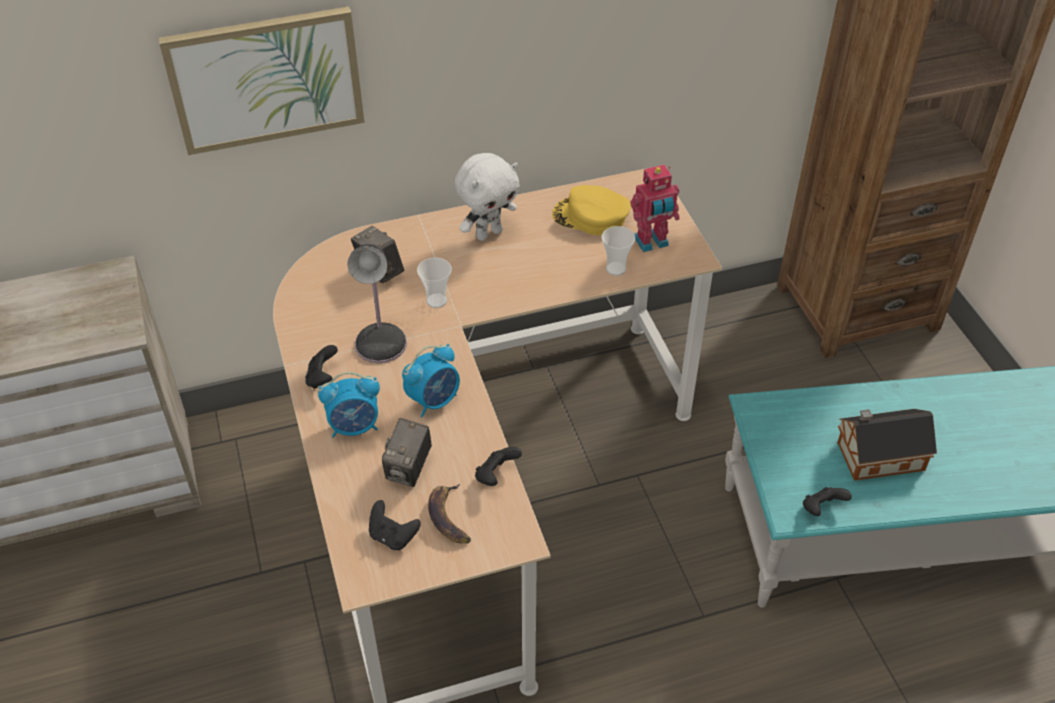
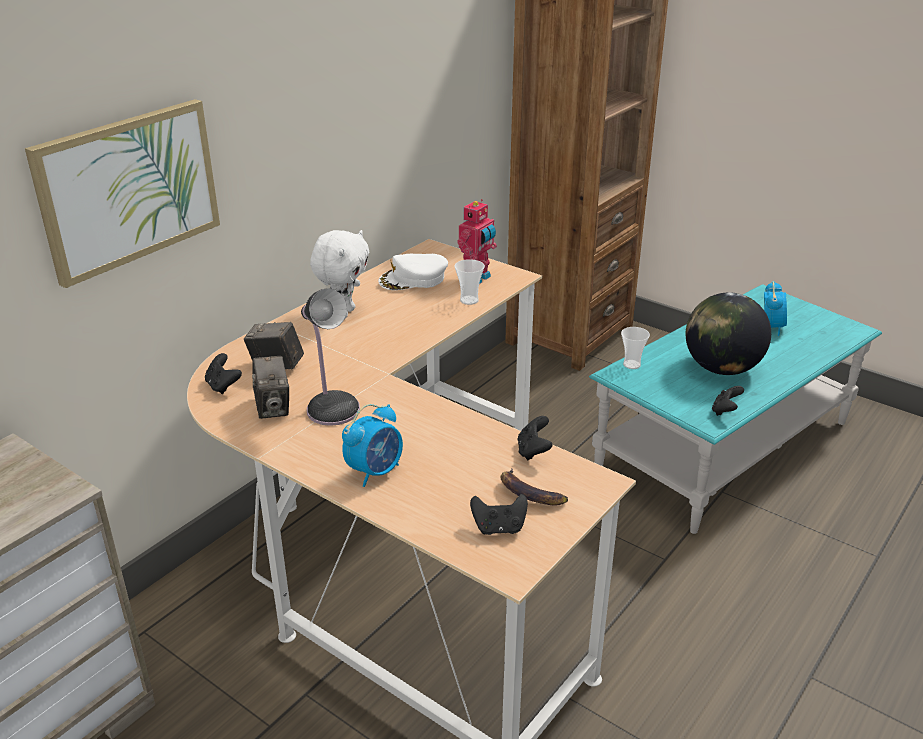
camera: 35 degrees left, 15 degrees down
black game controller [305,345,338,389] -> black game controller moved to [205,353,242,394]
camera [382,418,432,487] -> camera moved to [252,356,289,419]
alarm clock [402,344,460,418] -> alarm clock moved to [764,281,787,336]
cup [417,258,452,308] -> cup moved to [621,327,650,369]
yellow cap [552,185,631,236] -> white cap [378,254,448,290]
toy house [837,409,937,481] -> globe [686,292,771,375]

